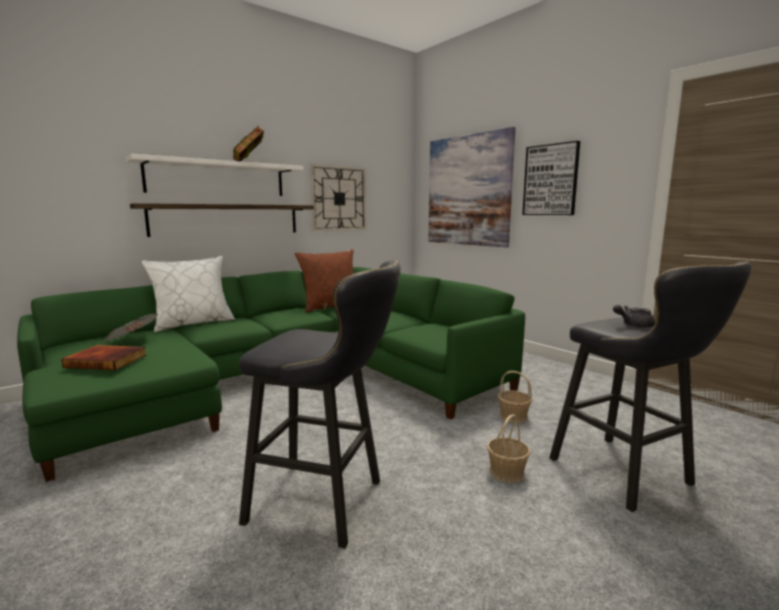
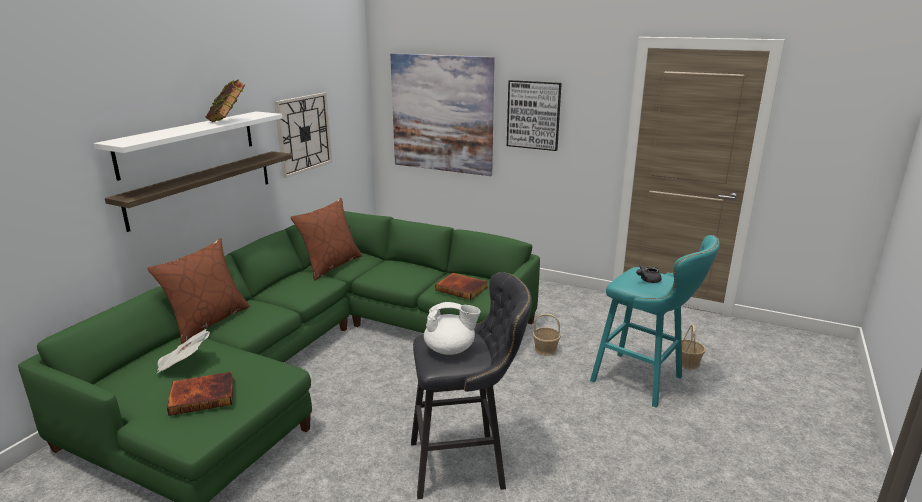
camera: 25 degrees left, 10 degrees up
white pillow [142,256,235,332] -> brown pillow [147,238,250,344]
basket [487,414,531,483] -> basket moved to [675,324,706,369]
black stool [549,261,752,512] -> turquoise stool [590,235,720,408]
none -> white teapot [424,302,481,355]
none -> book [435,273,488,300]

